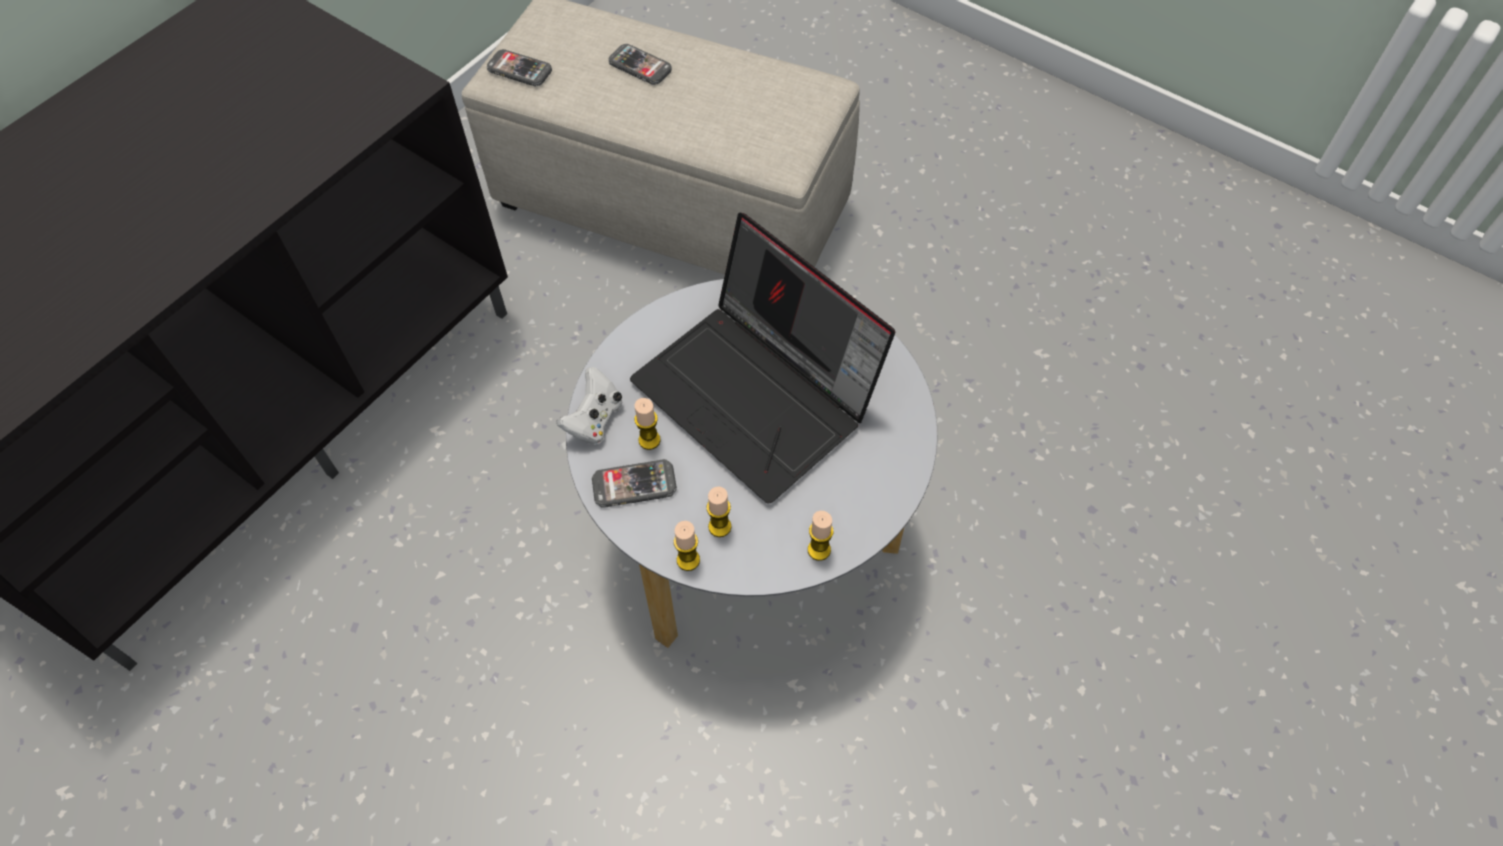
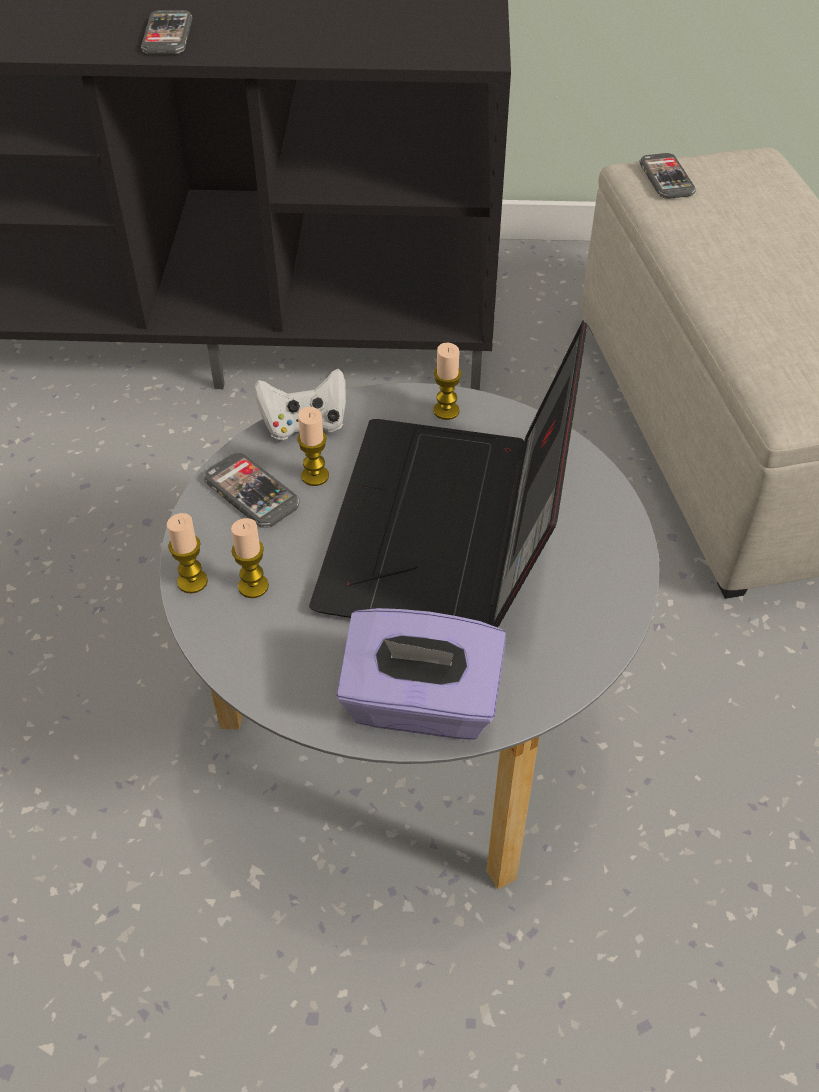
camera: 55 degrees right, 10 degrees down
phone [608,44,672,85] -> phone moved to [141,10,192,54]
candle [808,511,834,561] -> candle moved to [433,343,461,420]
none -> purple tissue box [336,608,506,740]

